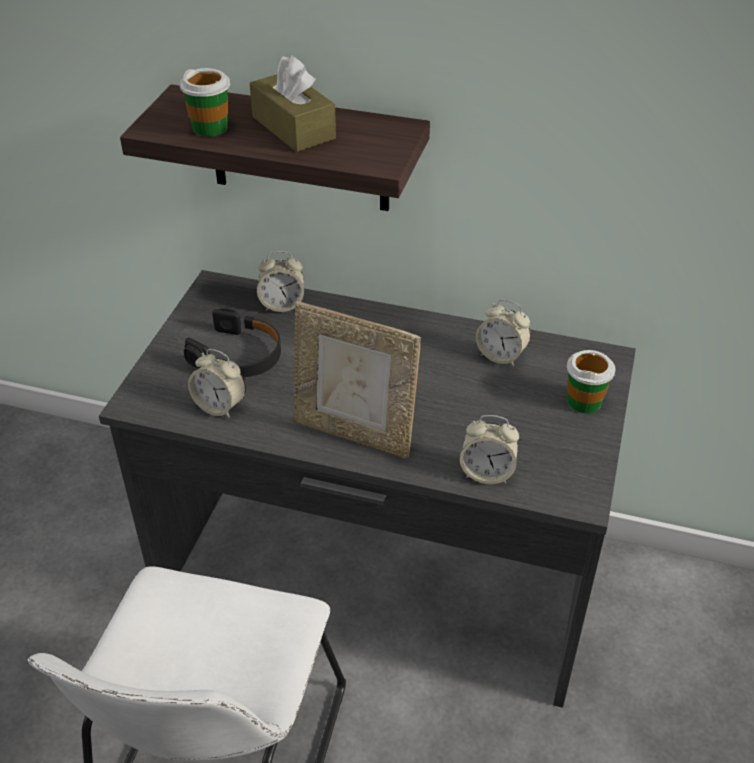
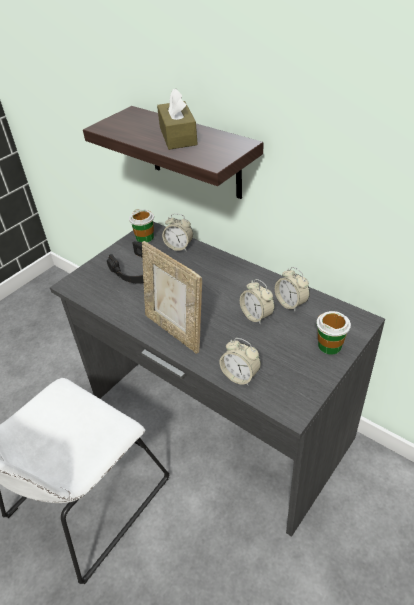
camera: 25 degrees right, 0 degrees up
cup [179,68,230,137] -> cup moved to [129,209,154,243]
alarm clock [188,349,246,418] -> alarm clock moved to [240,279,275,325]

